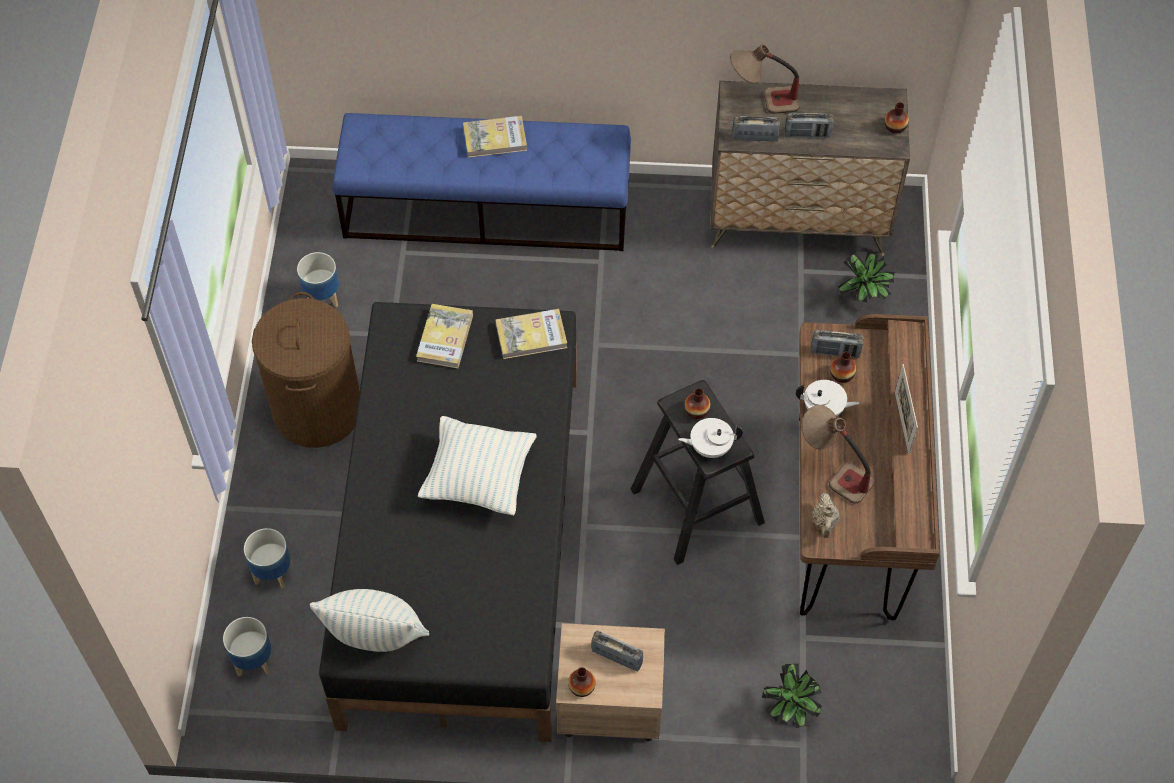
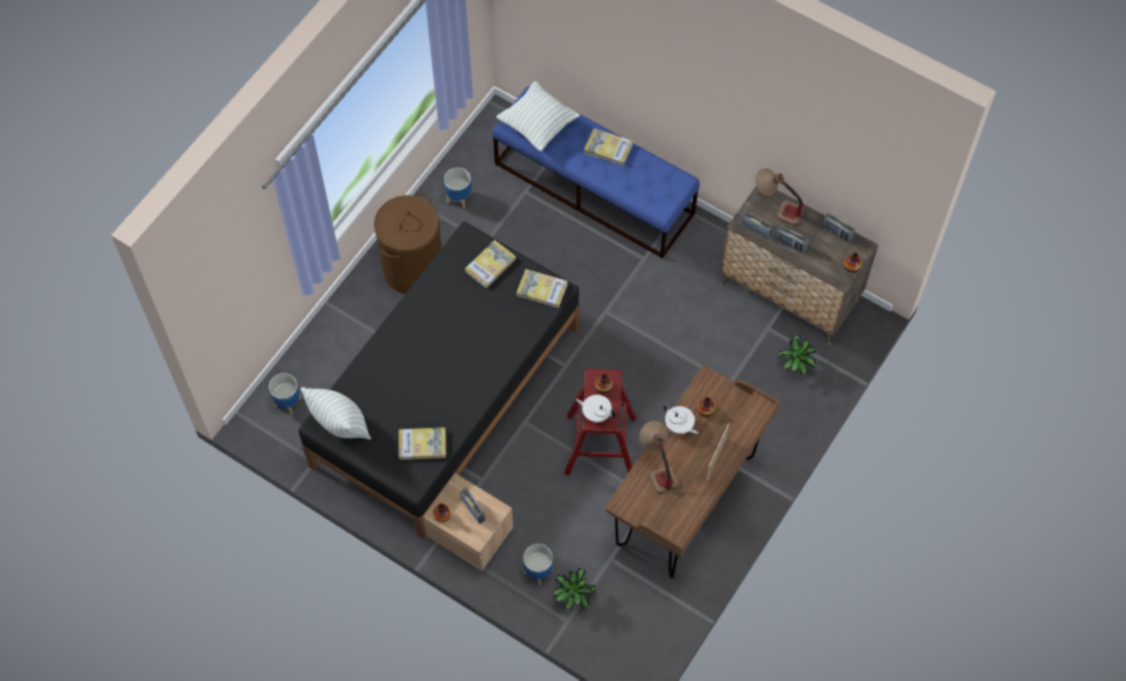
camera: 30 degrees right, 5 degrees up
planter [244,528,292,589] -> planter moved to [523,544,553,585]
pillow [418,416,537,515] -> pillow moved to [496,81,580,151]
black stool [631,380,765,565] -> red stool [564,369,636,475]
radio [811,330,864,358] -> radio moved to [822,213,855,243]
beige teapot [812,493,840,538] -> none
none -> book [399,427,446,460]

